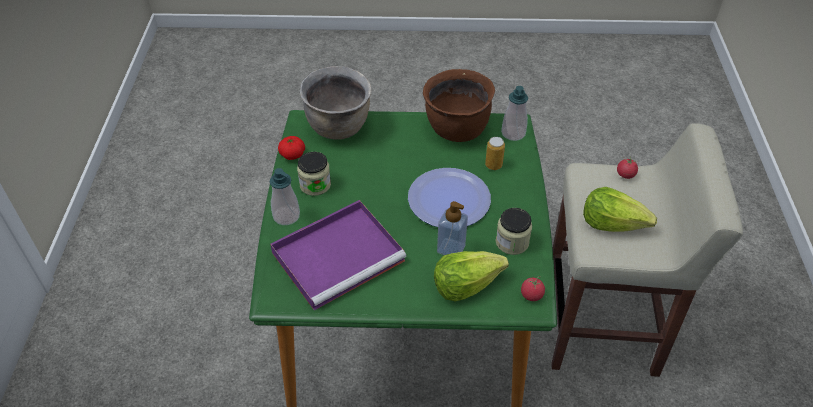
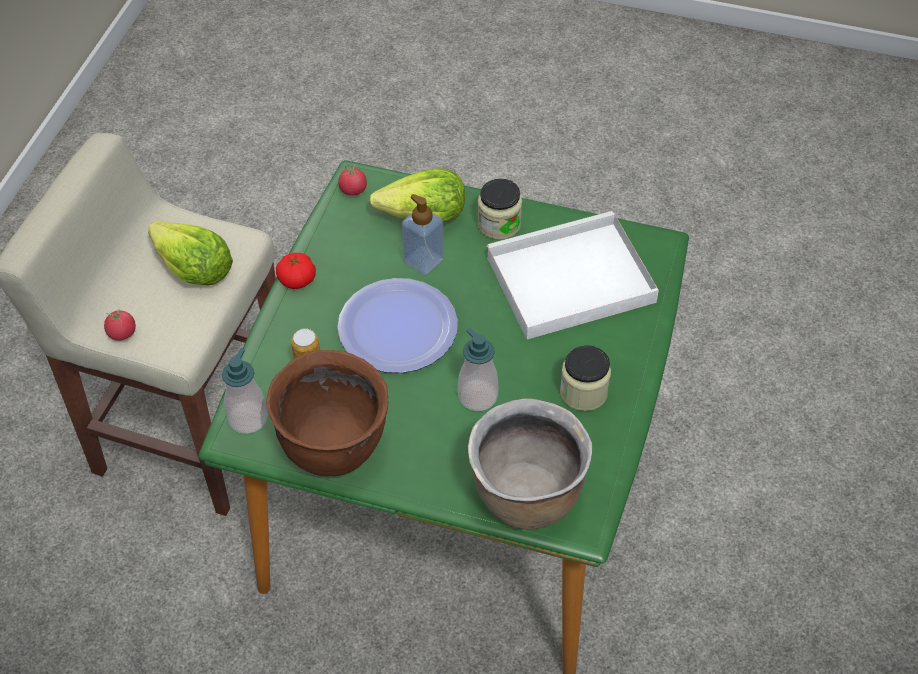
camera: 165 degrees left, 5 degrees up
soap dispenser [270,168,300,225] -> soap dispenser moved to [458,328,499,411]
purple tray [270,200,407,310] -> white tray [487,211,659,340]
tomato [278,136,305,160] -> tomato moved to [276,253,316,289]
jar [496,208,532,255] -> jar moved to [477,178,522,240]

